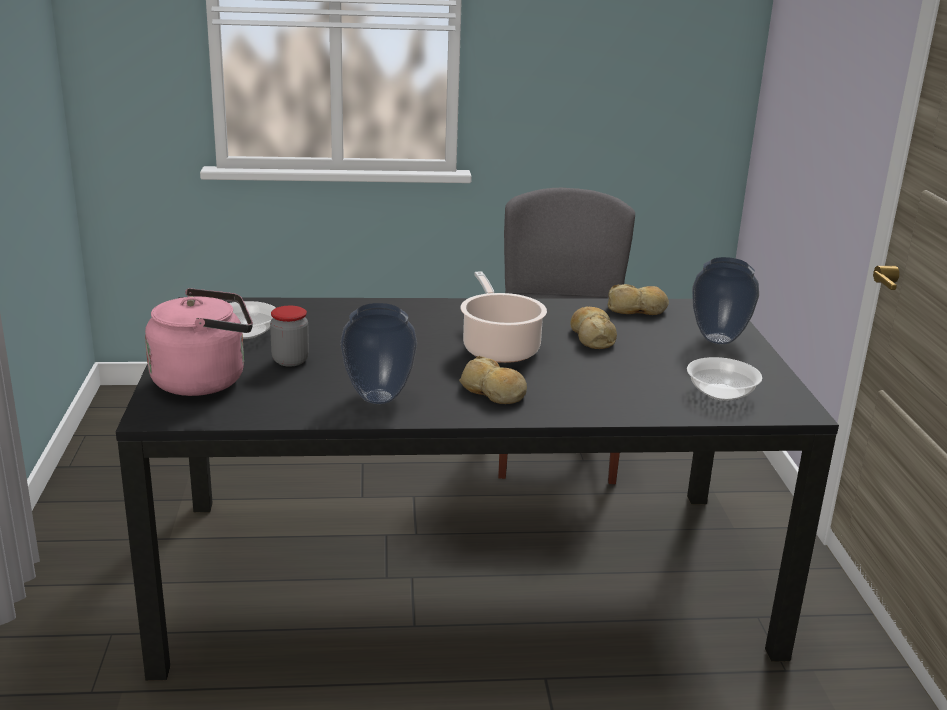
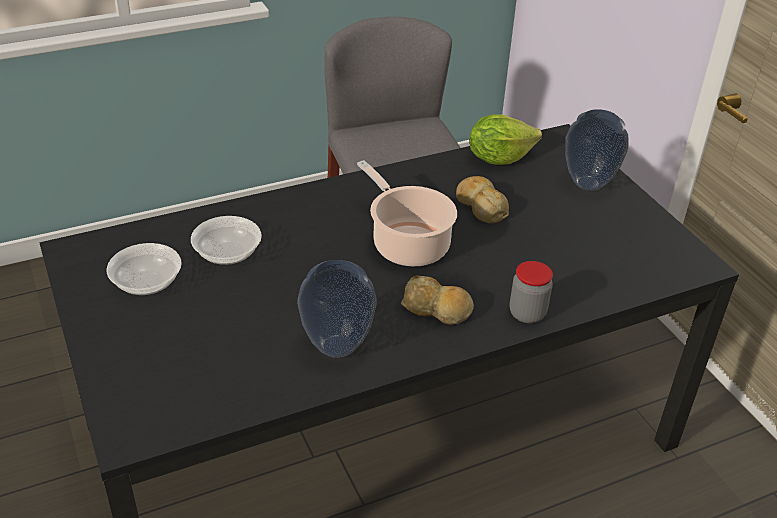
camera: 20 degrees left, 15 degrees up
pink kettle [145,288,253,396] -> none
jar [270,306,309,367] -> jar moved to [510,261,553,323]
bread [608,284,669,315] -> lettuce [469,114,542,165]
bowl [687,357,762,401] -> bowl moved to [191,216,262,265]

